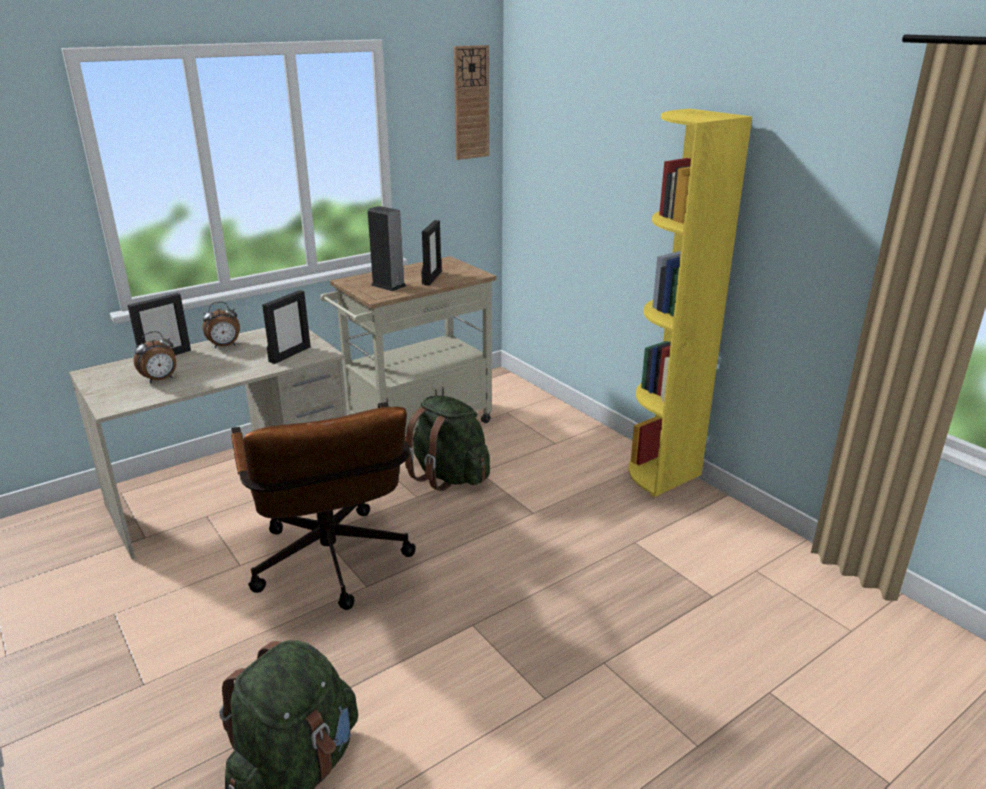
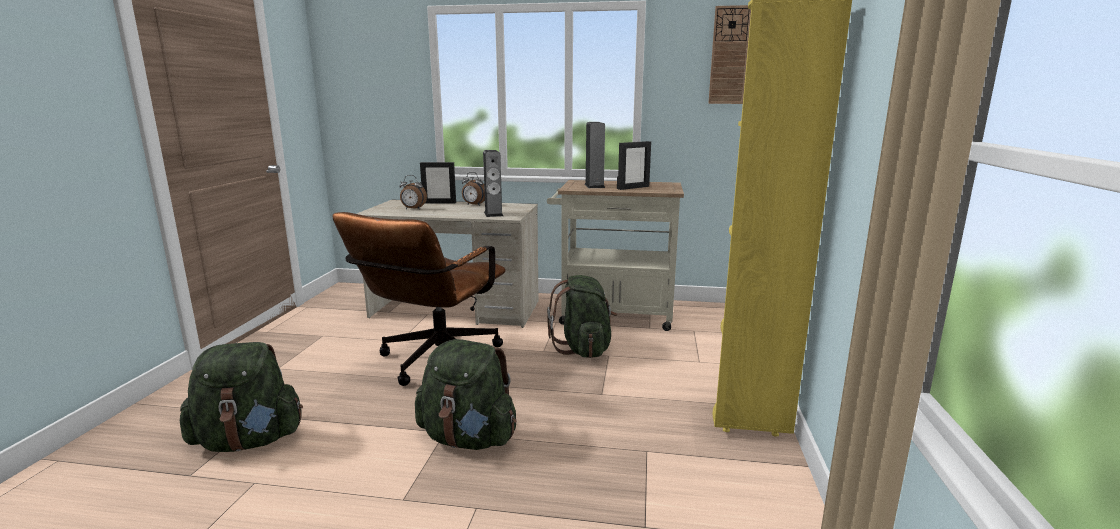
camera: 45 degrees right, 10 degrees down
picture frame [262,290,311,364] -> speaker [483,150,503,217]
none -> green backpack [415,339,517,450]

